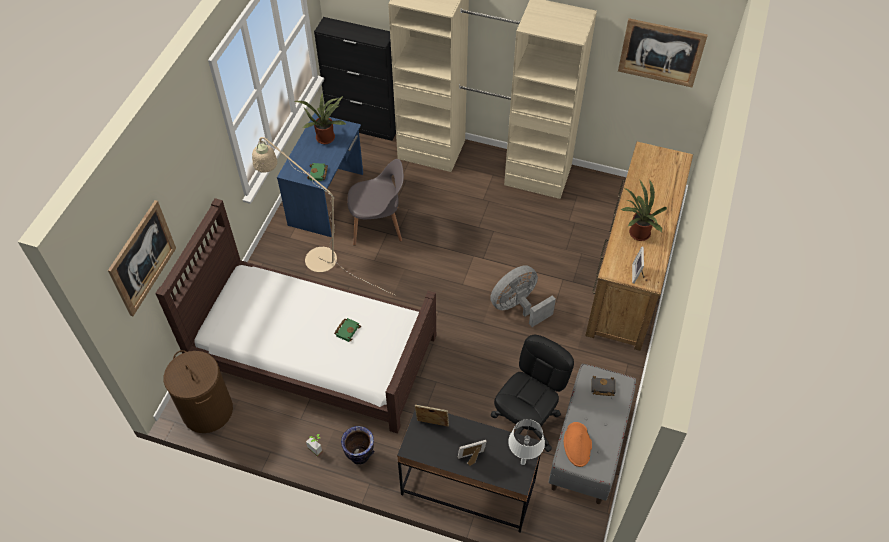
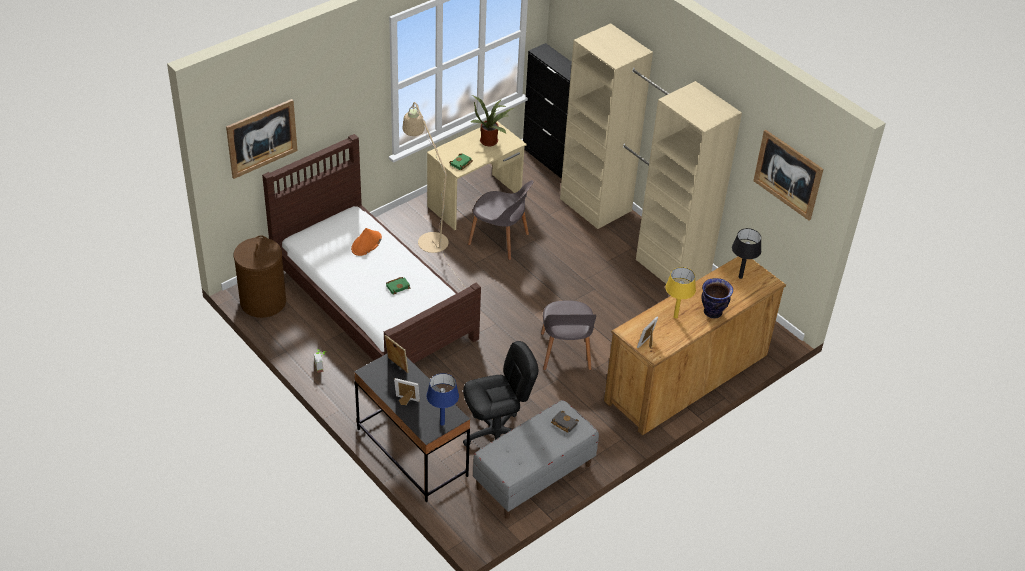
camera: 30 degrees right, 10 degrees down
blue desk [277,113,363,237] -> beige desk [427,121,527,230]
vase [341,426,375,465] -> vase moved to [701,278,733,318]
grey fan [490,265,556,327] -> grey chair [541,300,597,370]
white table lamp [508,419,545,465] -> blue table lamp [426,373,459,426]
orange hat [564,422,592,467] -> orange hat moved to [351,228,382,256]
potted plant [621,179,667,241] -> yellow table lamp [665,267,696,318]
none -> black table lamp [732,228,761,279]

